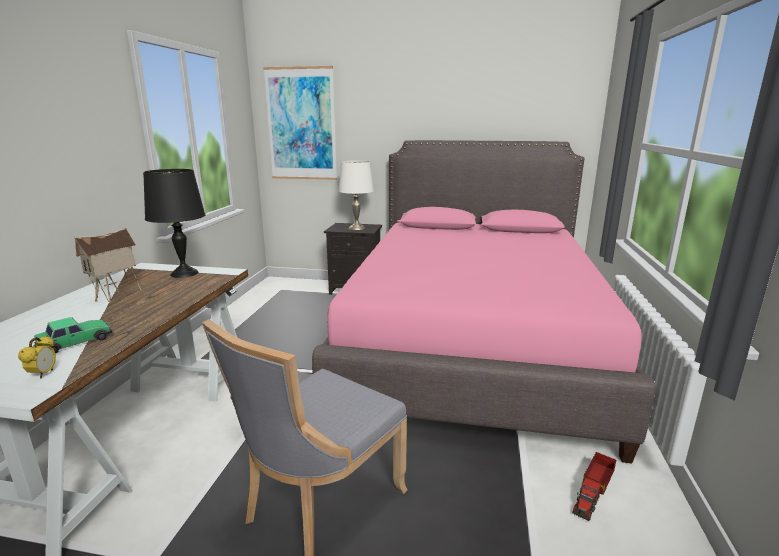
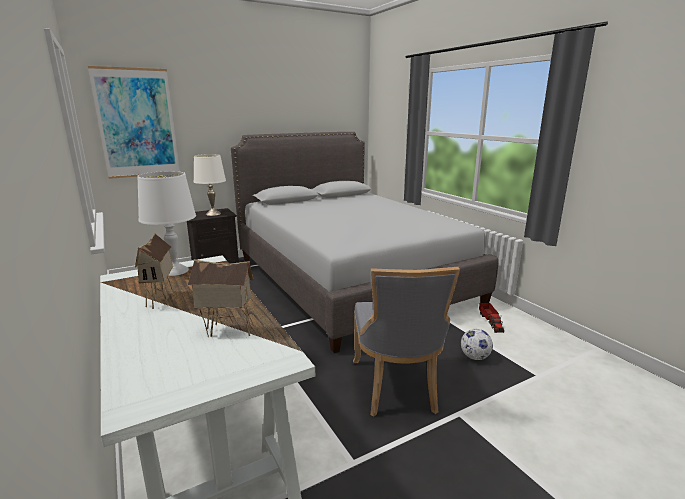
camera: 40 degrees left, 0 degrees up
alarm clock [18,336,56,379] -> none
toy car [34,317,112,354] -> toy house [188,259,254,337]
black table lamp [143,169,205,278] -> white table lamp [137,171,196,276]
pink bed [312,140,656,464] -> grey bed [231,132,498,353]
none -> football [461,329,493,360]

